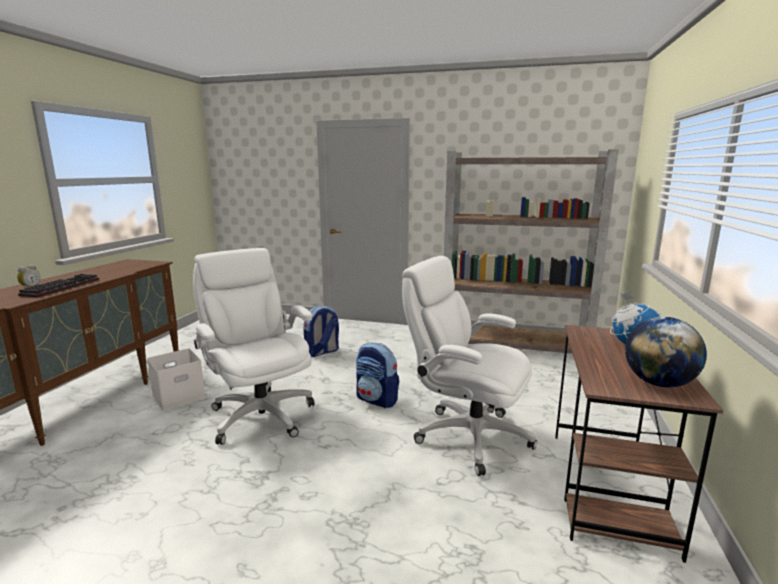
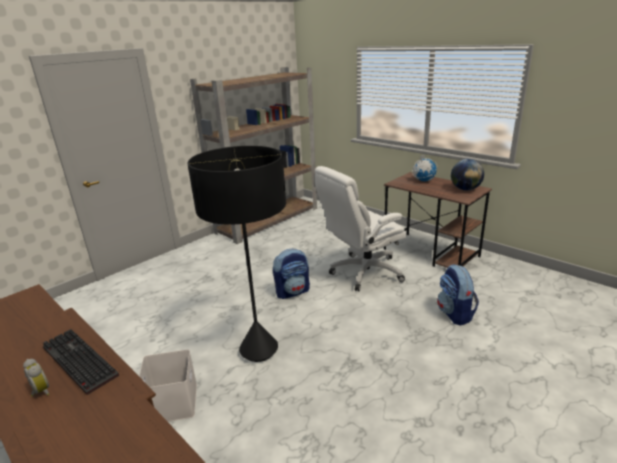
camera: 60 degrees left, 10 degrees up
white office chair [193,248,315,445] -> black floor lamp [187,146,286,362]
backpack [303,306,339,357] -> backpack moved to [437,264,479,326]

